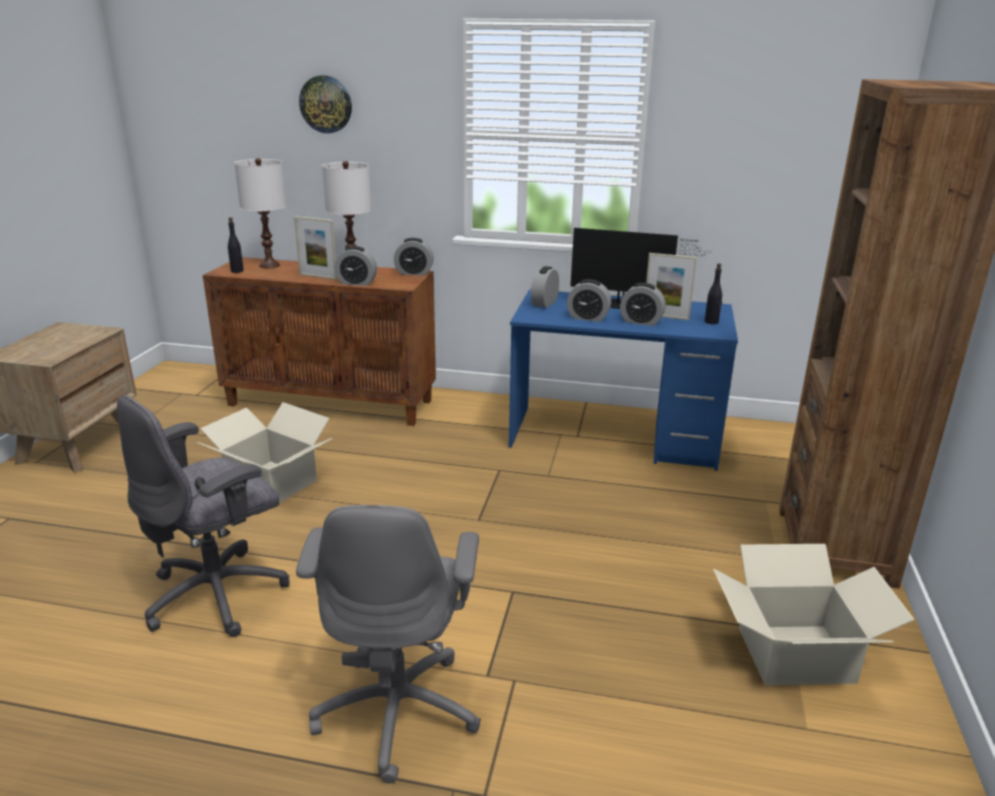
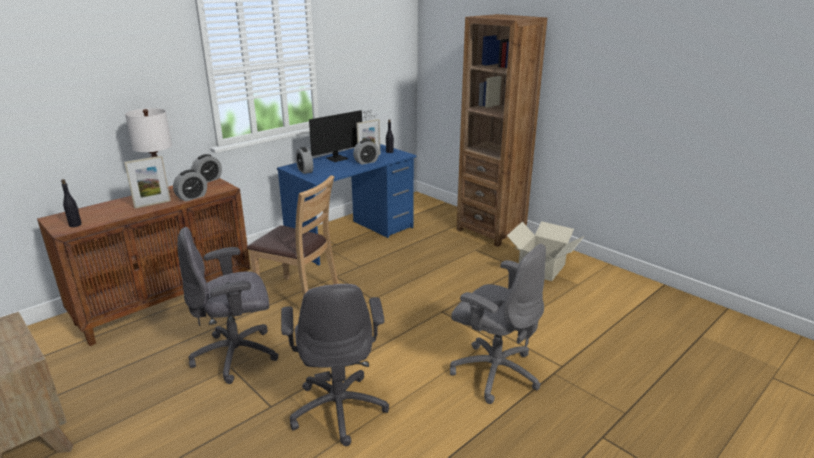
camera: 55 degrees left, 0 degrees up
cardboard box [197,402,333,503] -> grey office chair [177,227,279,384]
white table lamp [234,158,286,268] -> none
wall clock [299,75,352,133] -> none
alarm clock [567,279,611,322] -> none
none -> brown chair [247,175,339,297]

